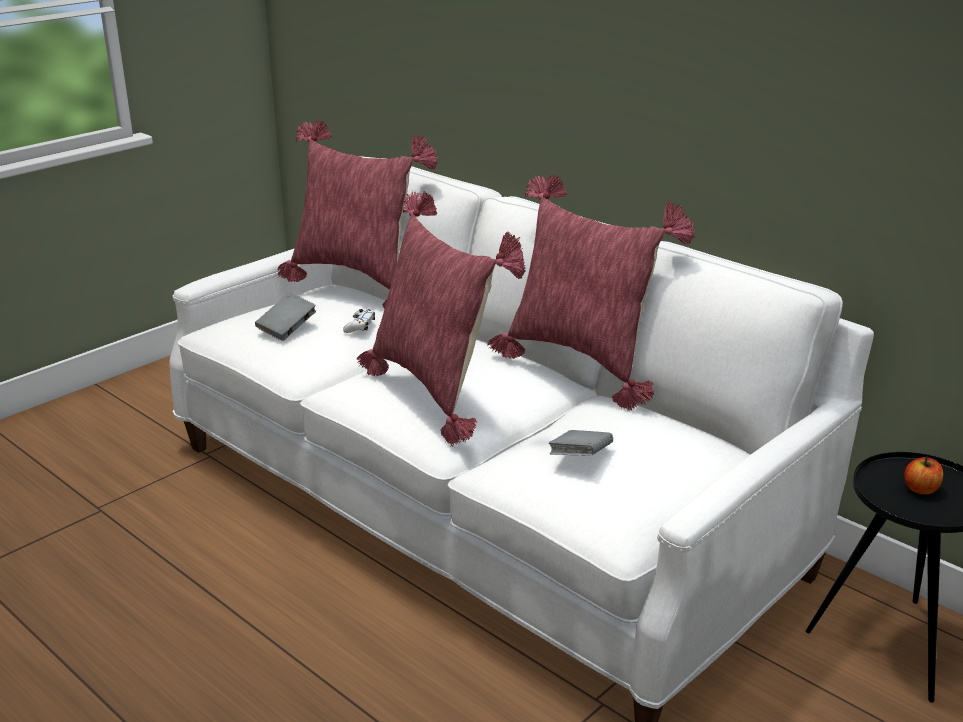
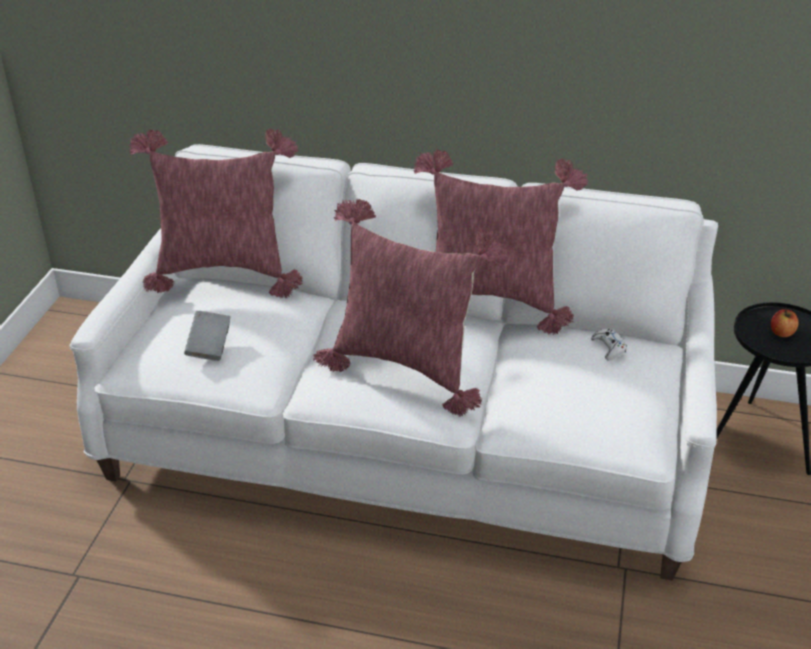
camera: 30 degrees left, 10 degrees up
white game controller [343,308,375,333] -> white game controller moved to [591,329,627,361]
grey book [549,430,613,456] -> none

